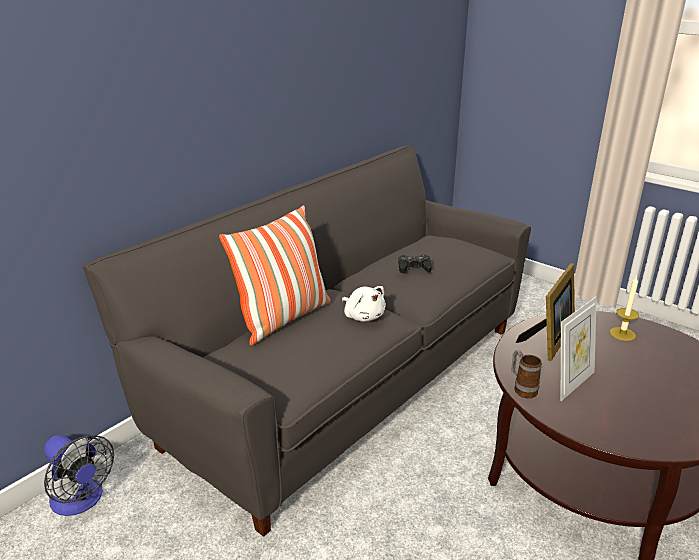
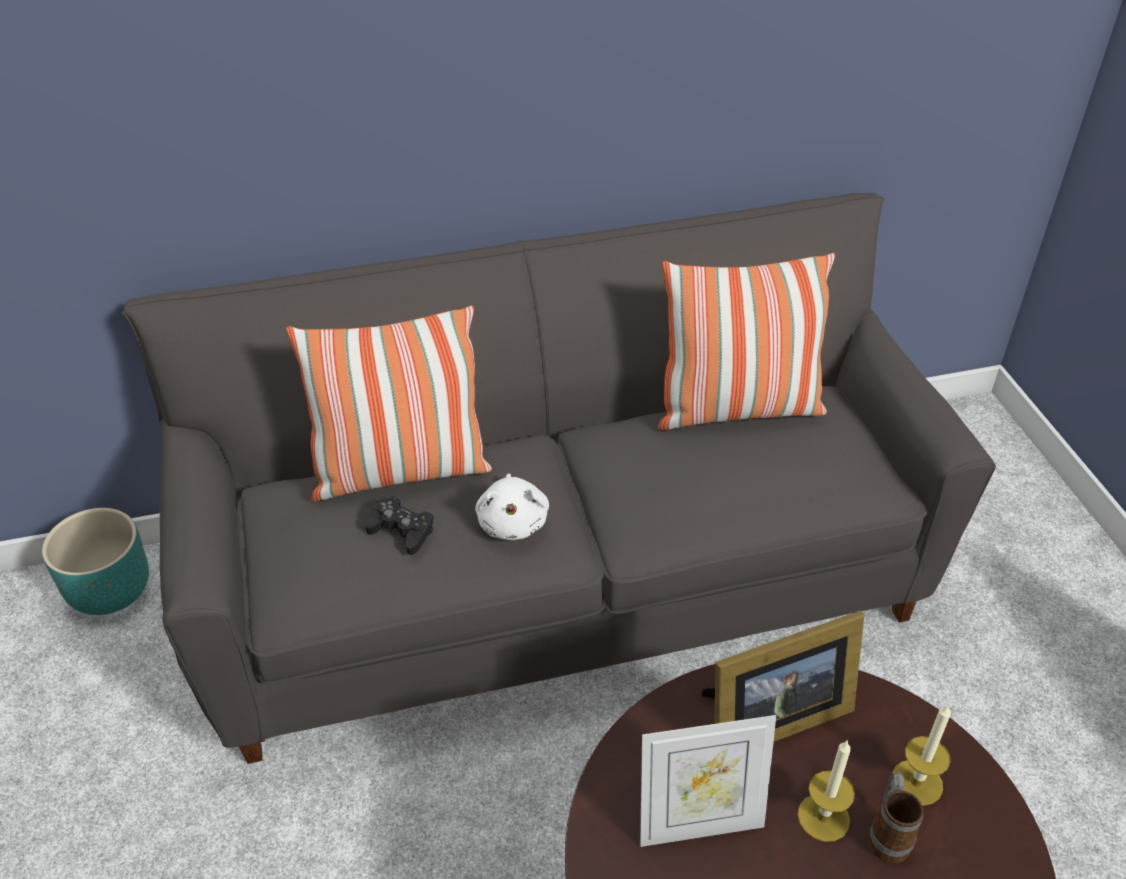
camera: 35 degrees right, 15 degrees up
fan [44,435,114,516] -> turquoise planter [42,508,149,615]
black game controller [398,254,432,273] -> black game controller moved to [365,496,435,555]
mug [511,350,542,398] -> mug moved to [868,772,923,863]
none -> pillow [658,253,835,430]
none -> candle [797,741,855,842]

